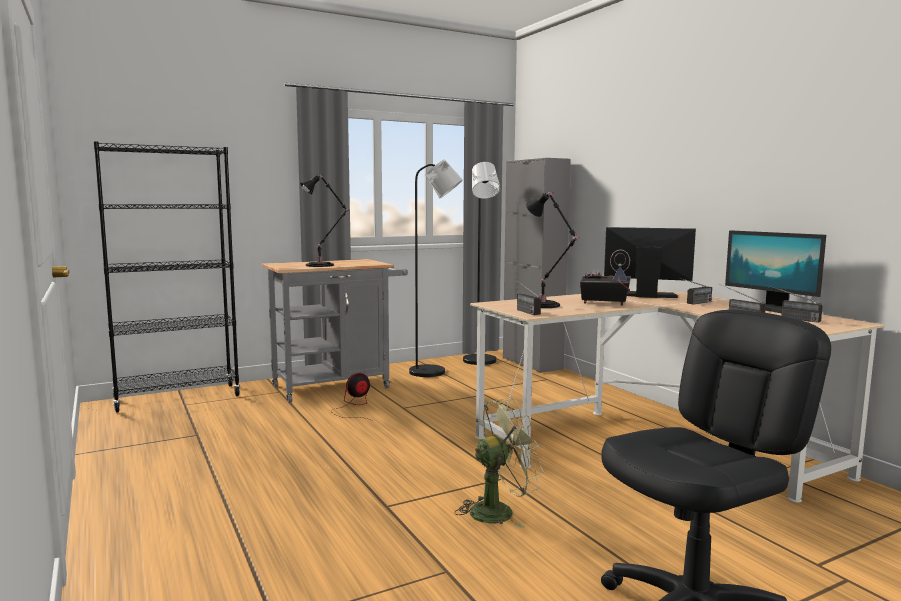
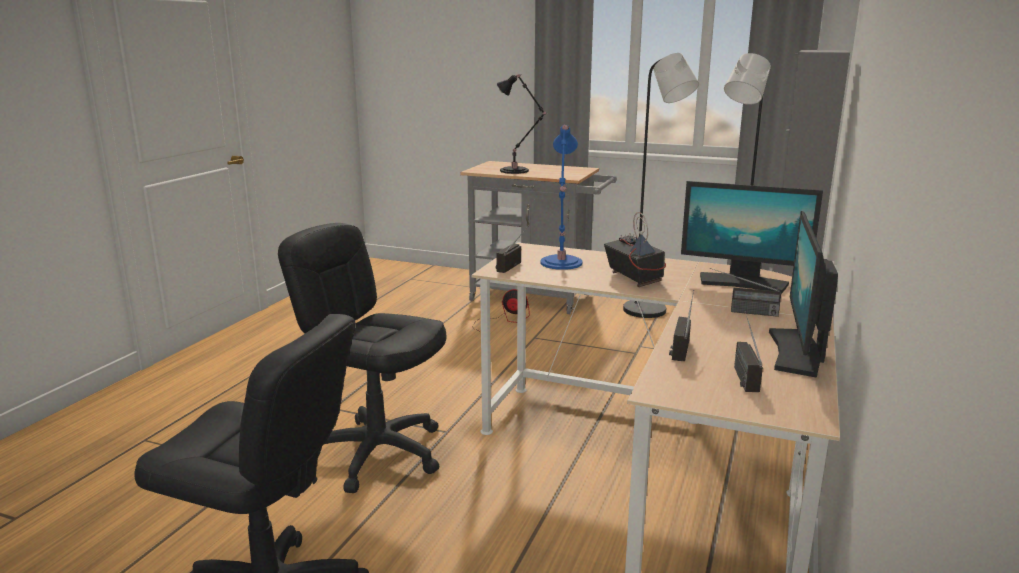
camera: 50 degrees right, 10 degrees up
black bookcase [94,142,241,413] -> none
green fan [454,398,544,529] -> black office chair [278,223,446,493]
black table lamp [526,192,579,308] -> blue table lamp [540,125,583,270]
monitor [604,227,696,298] -> monitor turned 135 degrees clockwise [681,181,823,294]

